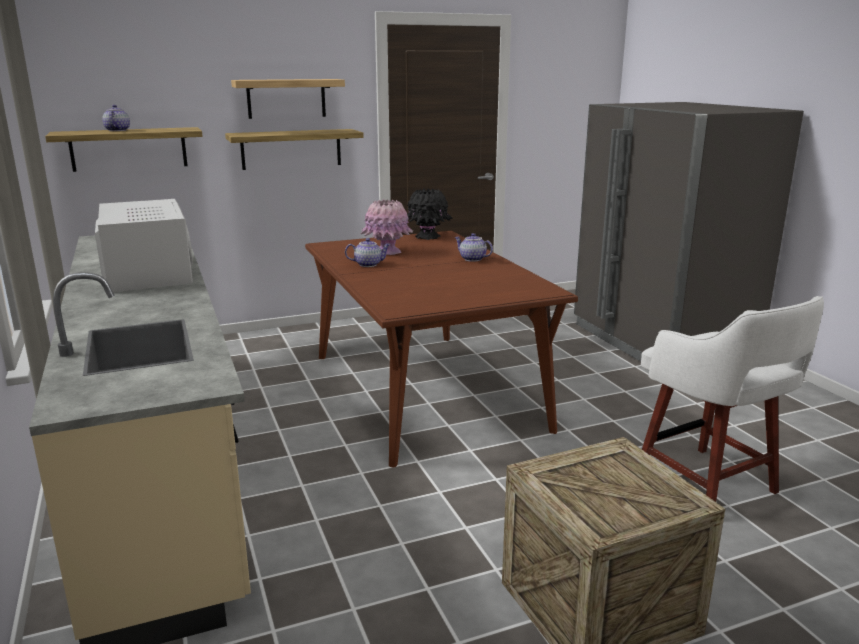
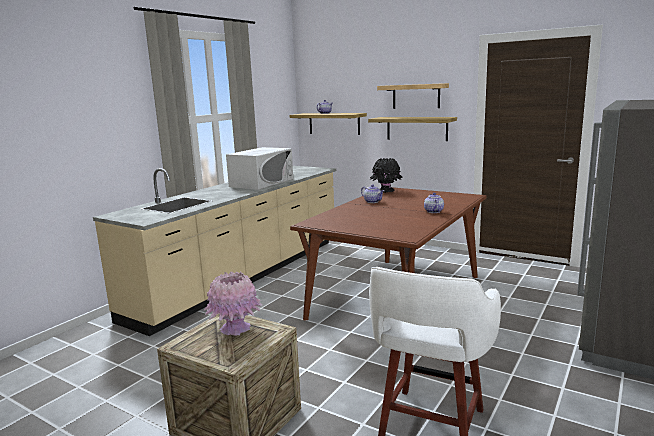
camera: 55 degrees right, 5 degrees down
pink vase [361,199,413,255] -> pink vase moved to [204,272,262,335]
black vase [407,188,452,240] -> black vase moved to [370,158,403,193]

